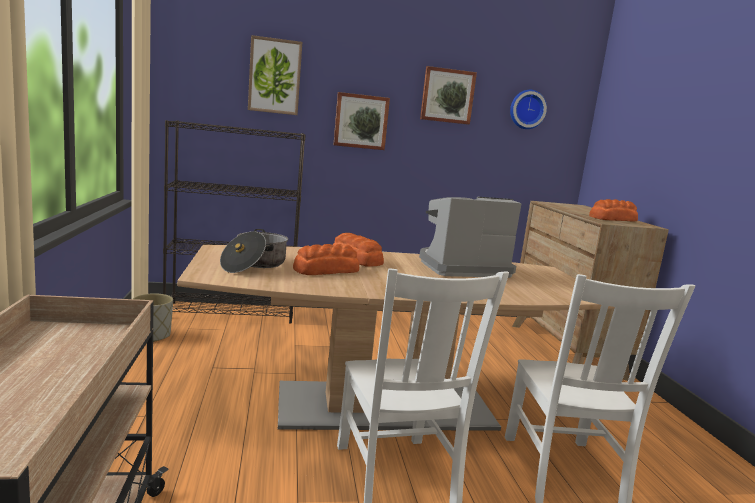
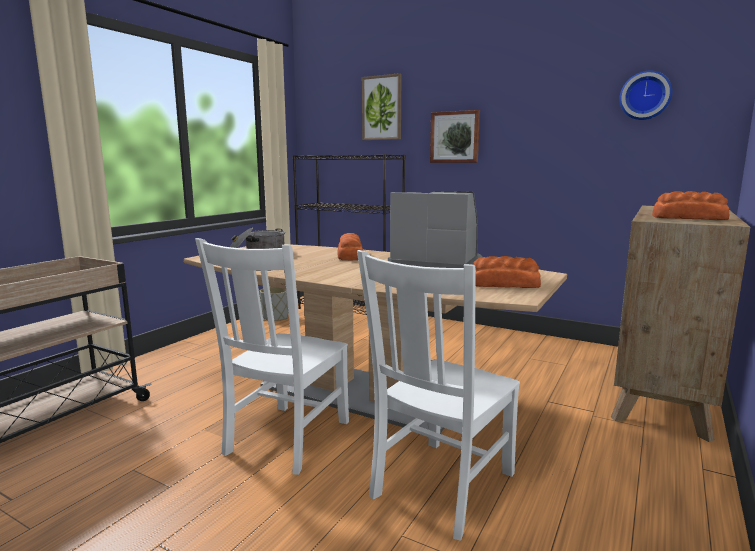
camera: 40 degrees right, 0 degrees up
bread [293,244,359,275] -> bread moved to [473,256,541,288]
picture [420,66,477,125] -> none

